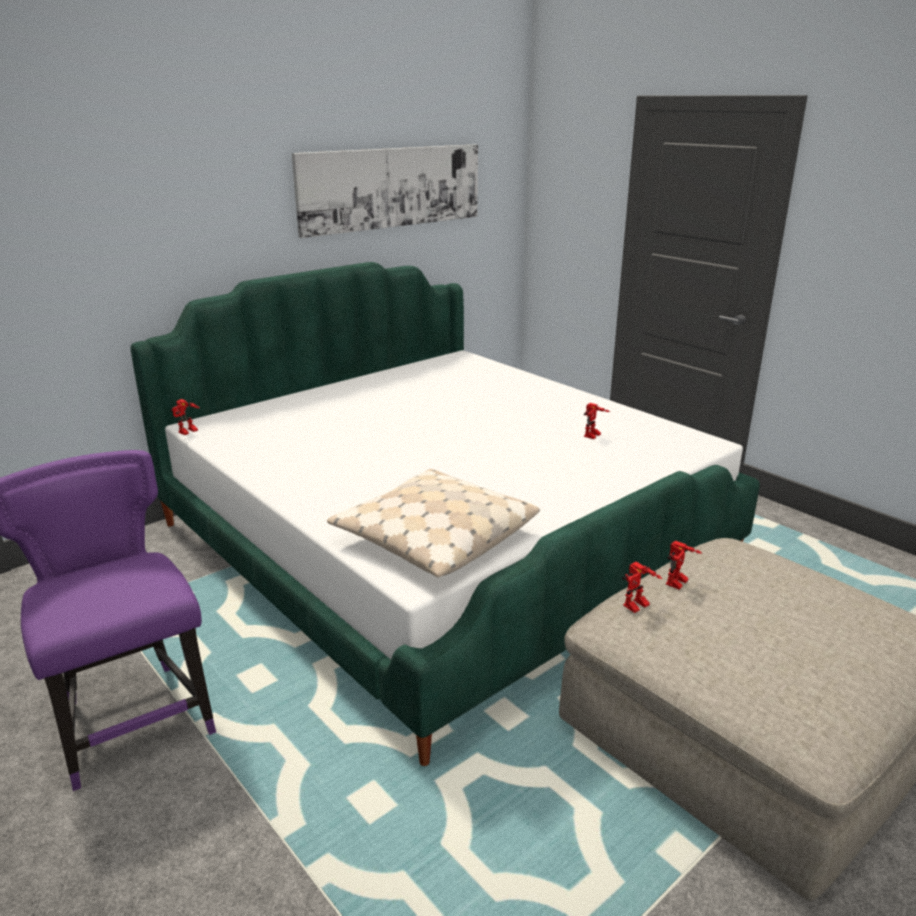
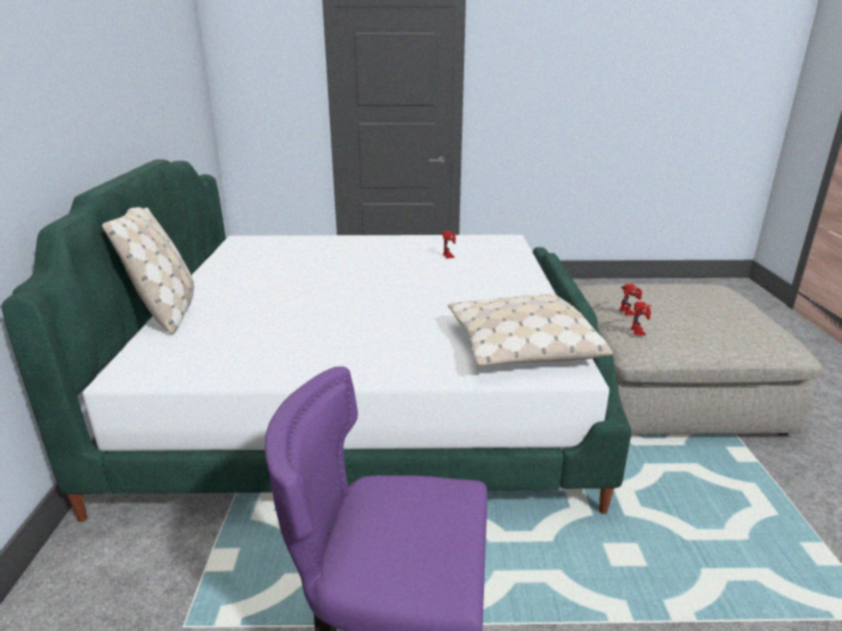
camera: 50 degrees left, 0 degrees up
toy robot [170,399,200,435] -> none
picture [292,144,478,238] -> none
none -> beige pillow [102,207,194,335]

